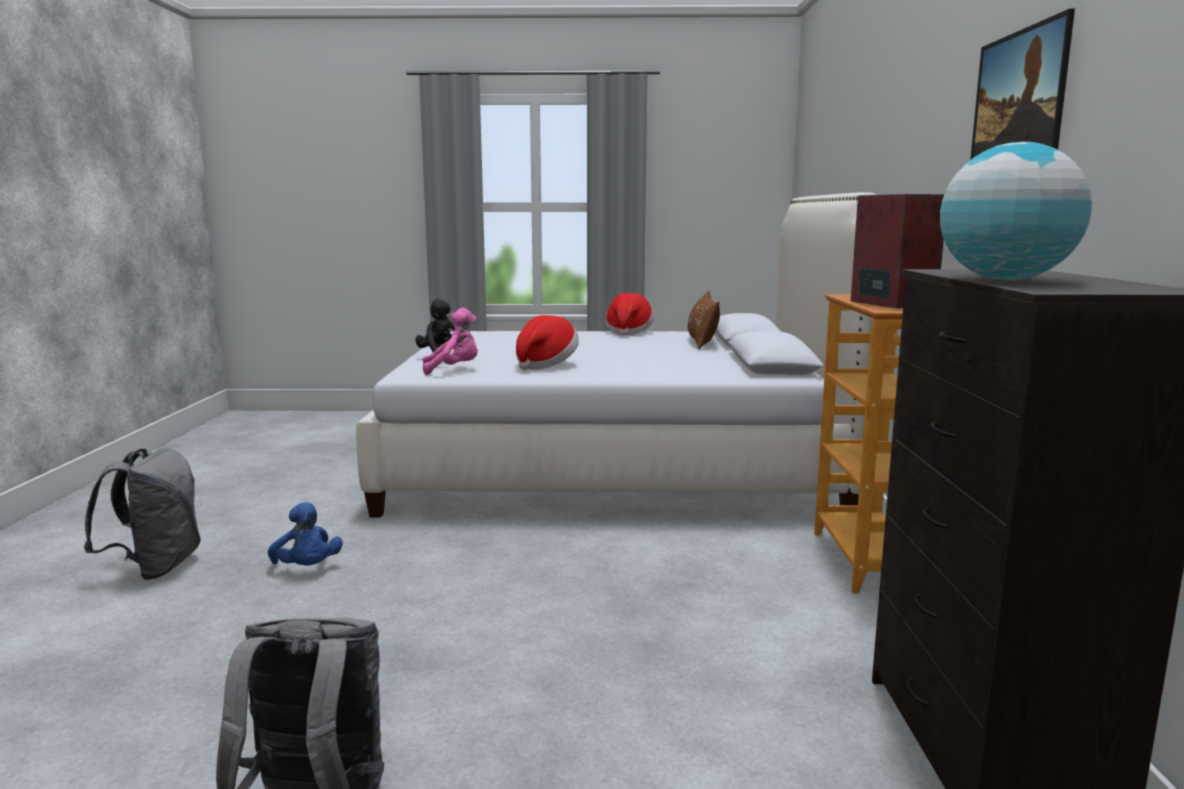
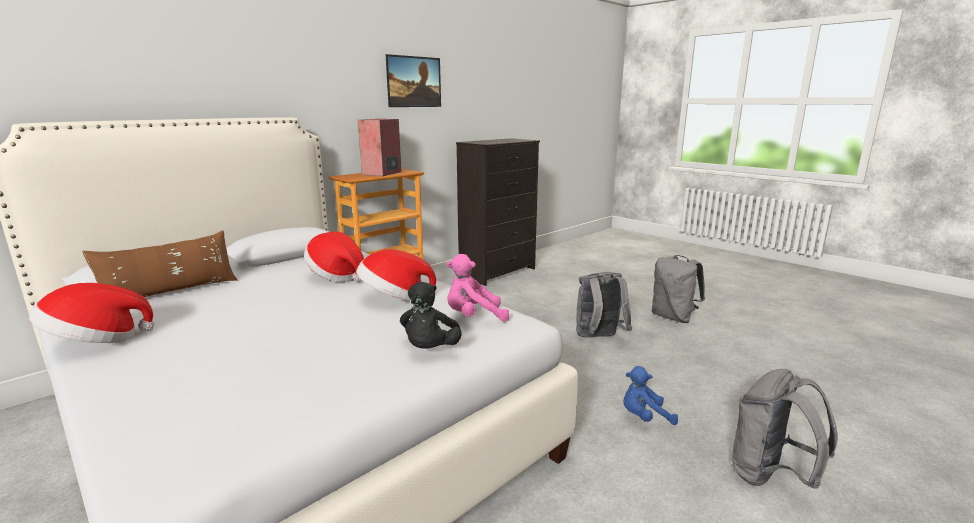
camera: 135 degrees left, 5 degrees up
blue plush toy [268,502,343,566] -> blue plush toy turned 105 degrees counterclockwise [623,366,678,425]
pink plush toy [423,308,478,375] -> pink plush toy turned 45 degrees counterclockwise [447,254,509,322]
globe [940,142,1092,280] -> none
none -> hat [304,231,364,282]
none -> grey backpack [576,272,632,338]

